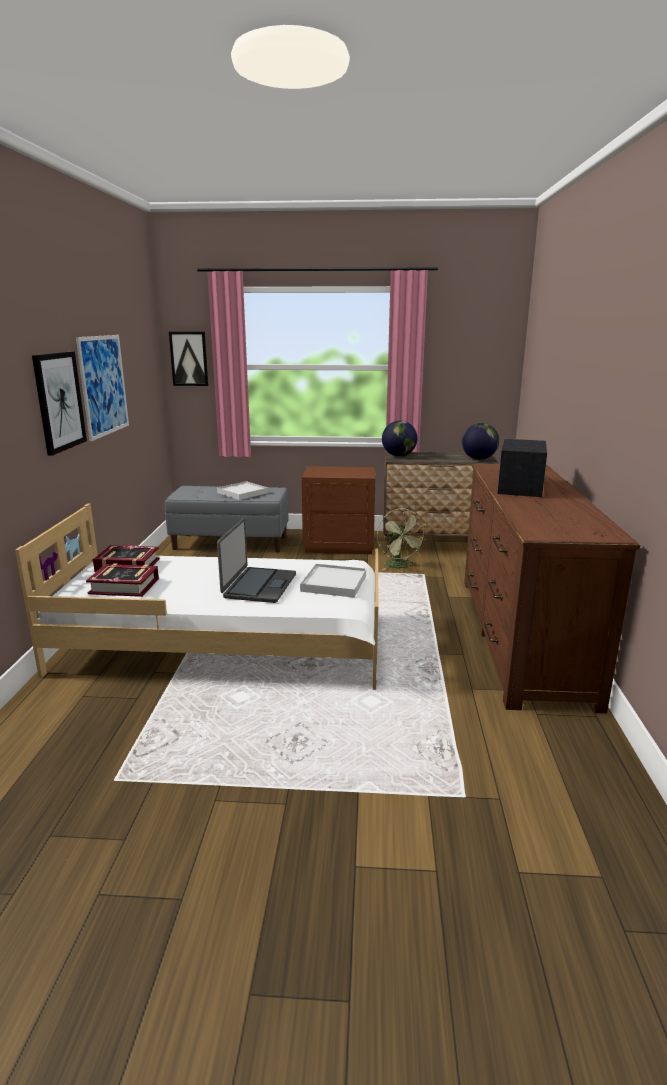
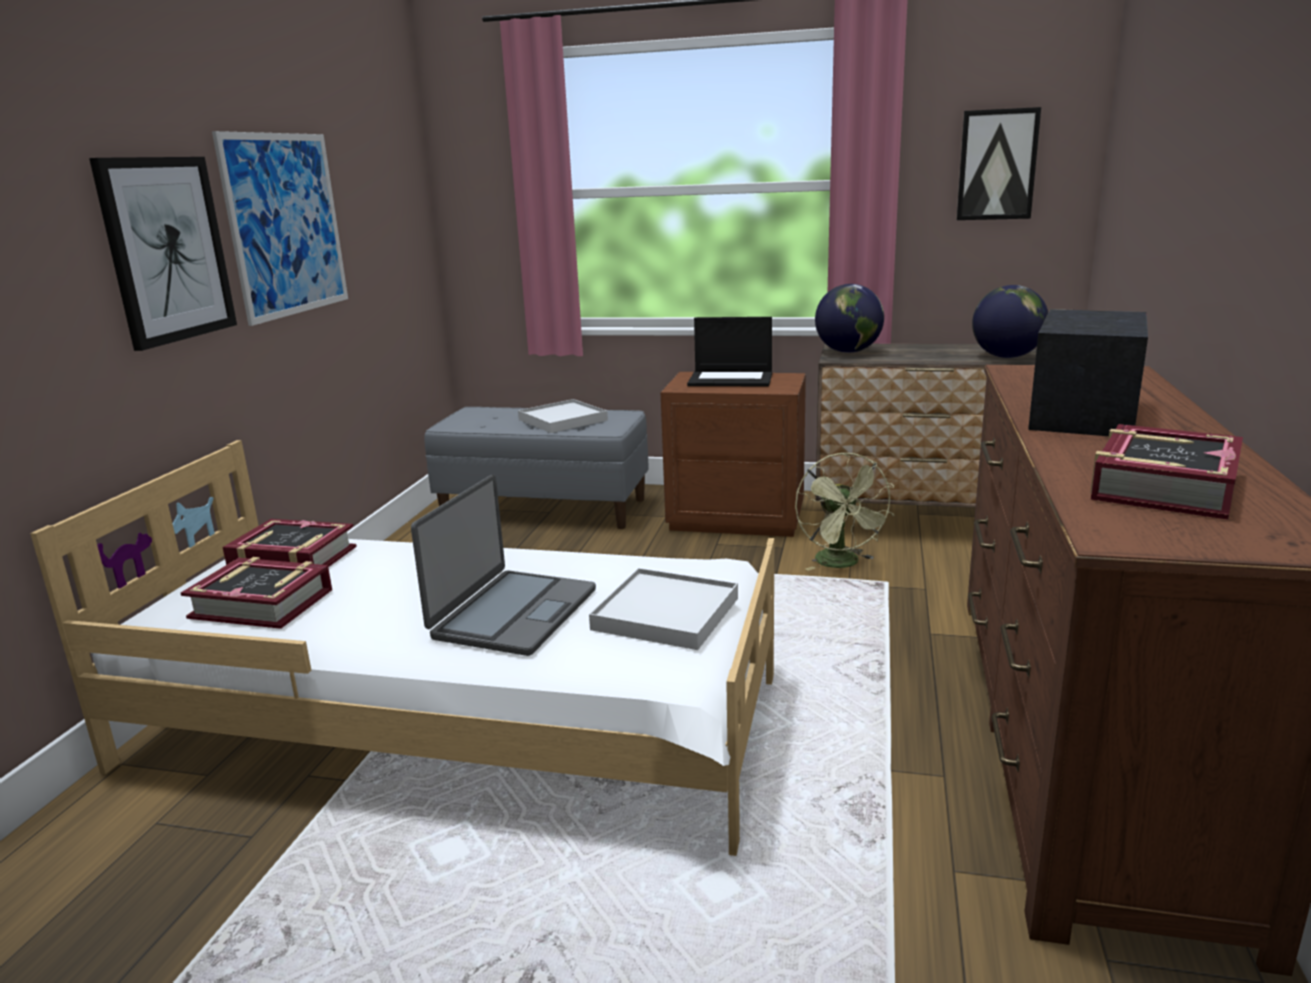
camera: 10 degrees right, 0 degrees up
picture [169,332,209,386] -> picture moved to [956,107,1041,220]
none -> laptop [687,317,772,386]
none -> book [1090,424,1243,520]

